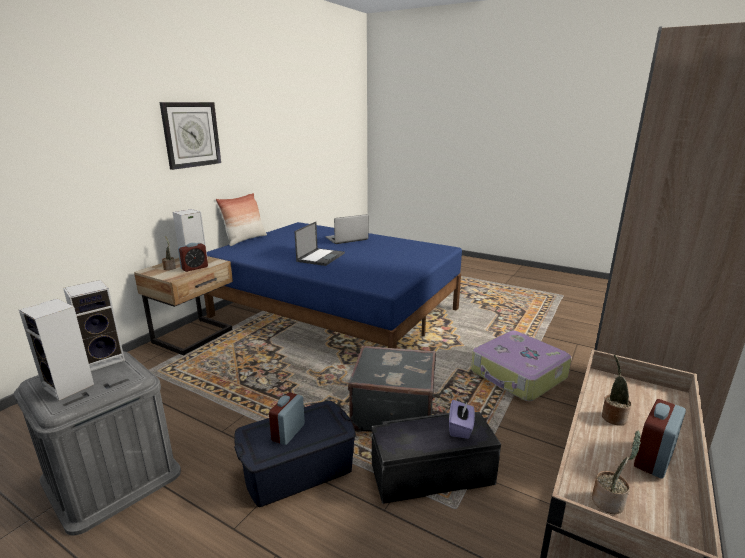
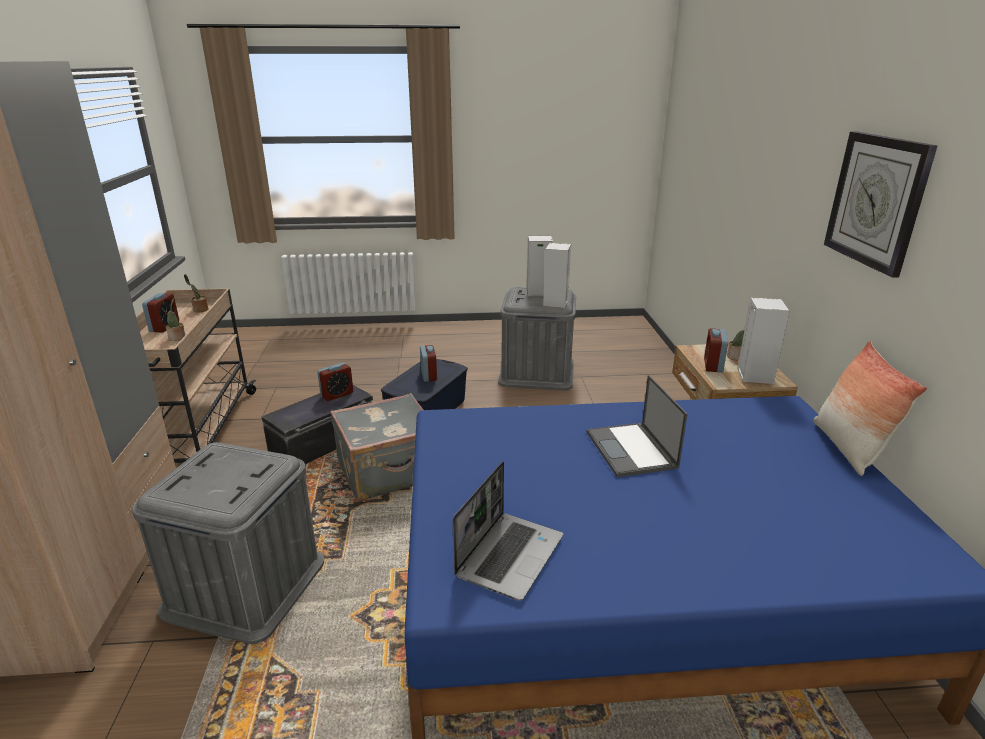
camera: 145 degrees right, 5 degrees up
laptop [325,214,369,244] -> laptop moved to [452,461,563,601]
purple tissue box [449,400,475,439] -> none
suitcase [471,331,572,401] -> grey storage box [132,442,324,644]
none -> alarm clock [317,363,353,401]

